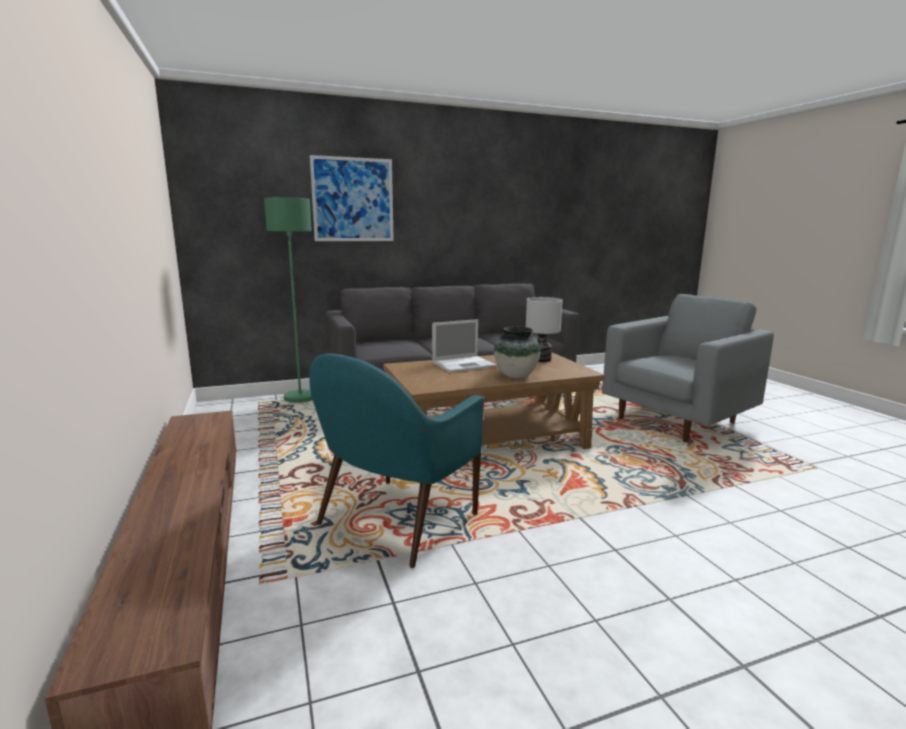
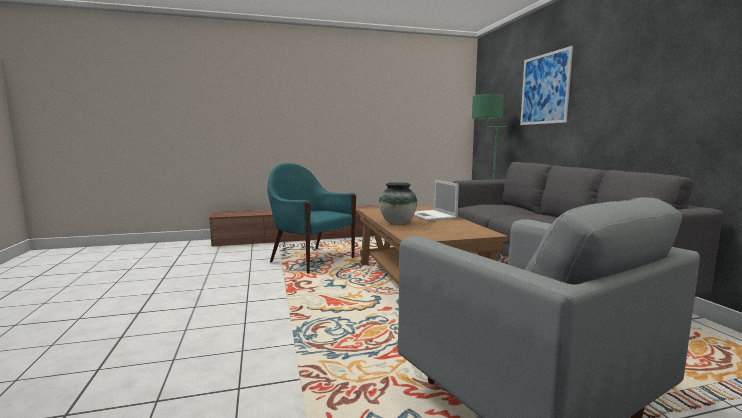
camera: 95 degrees right, 5 degrees down
grey table lamp [526,297,563,362] -> none

